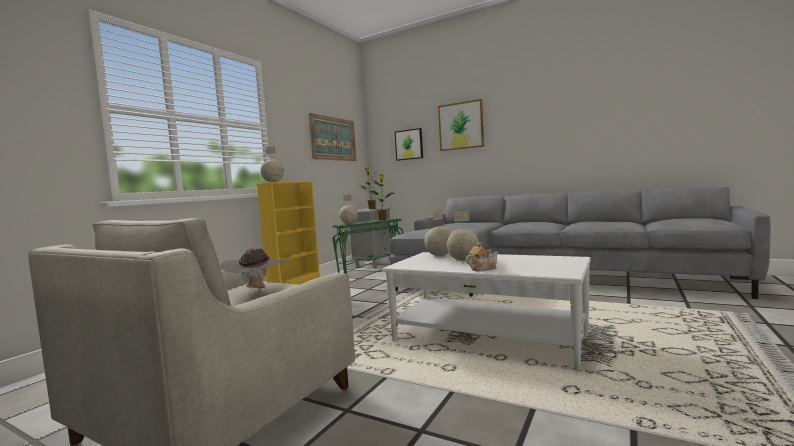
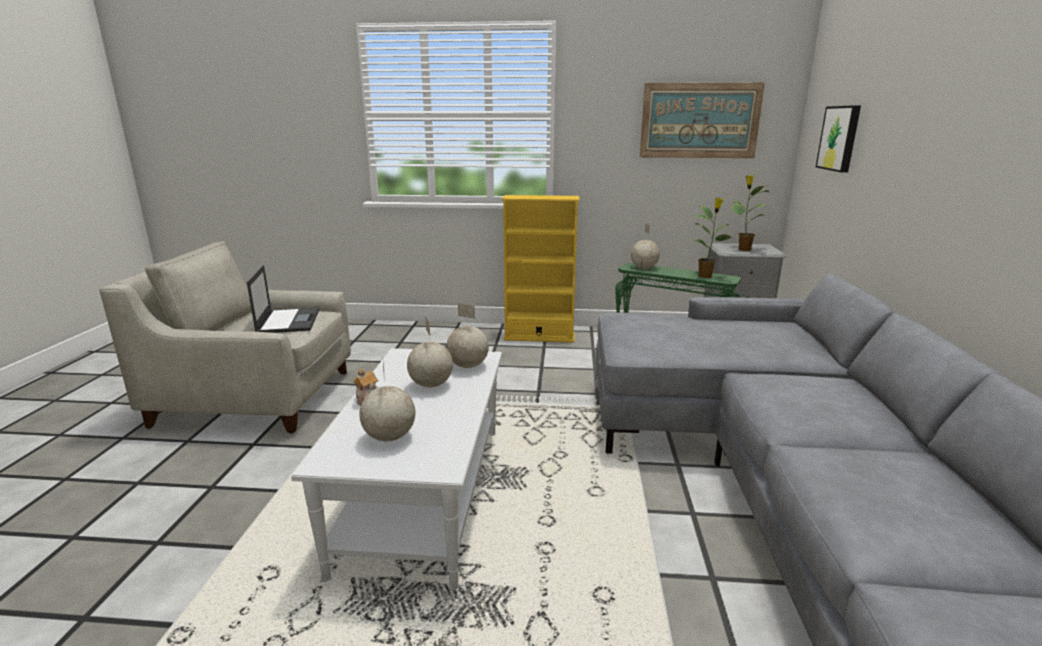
camera: 65 degrees right, 15 degrees up
brown hat [220,248,289,288] -> laptop [247,265,319,333]
globe [260,146,284,182] -> globe moved to [359,363,415,441]
picture [438,99,484,151] -> none

